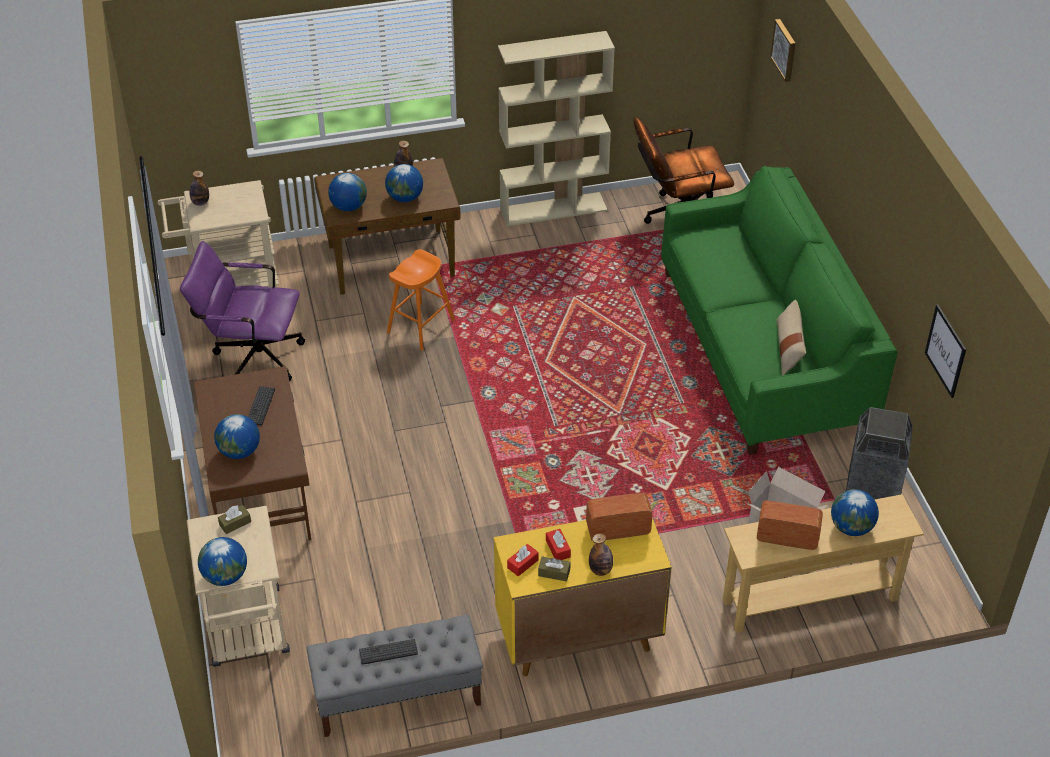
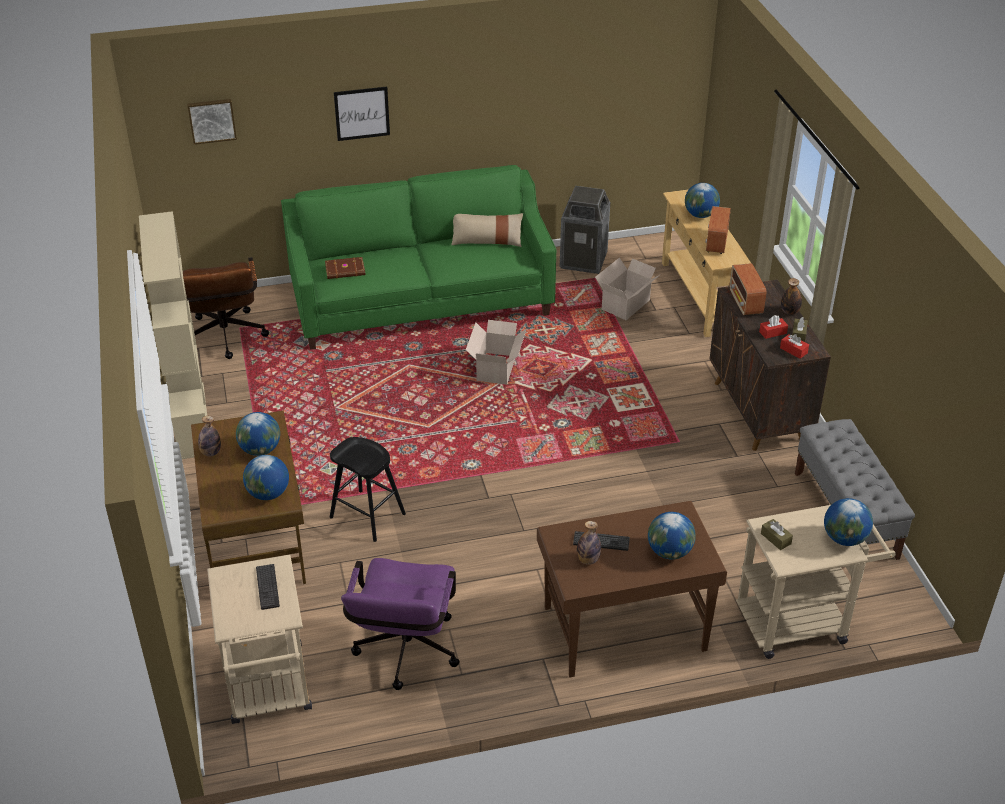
camera: 90 degrees left, 5 degrees down
bottle [189,170,209,206] -> bottle moved to [577,521,601,565]
keyboard [359,639,418,665] -> keyboard moved to [256,564,280,610]
orange stool [387,249,455,350] -> black stool [330,437,406,542]
yellow cabinet [494,518,672,676] -> brown cabinet [710,280,831,451]
picture [925,304,966,398] -> picture moved to [334,86,390,141]
none -> brown book [325,257,365,279]
none -> cardboard box [466,320,527,385]

